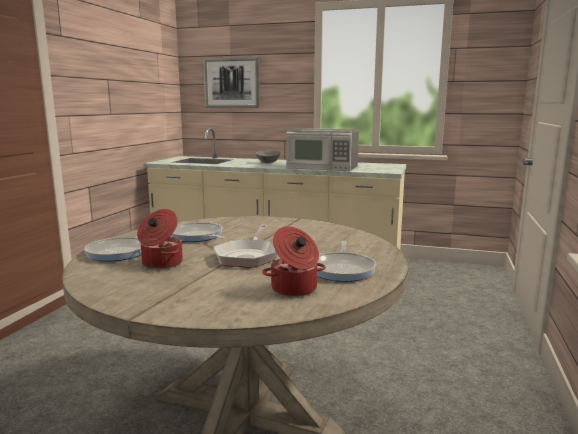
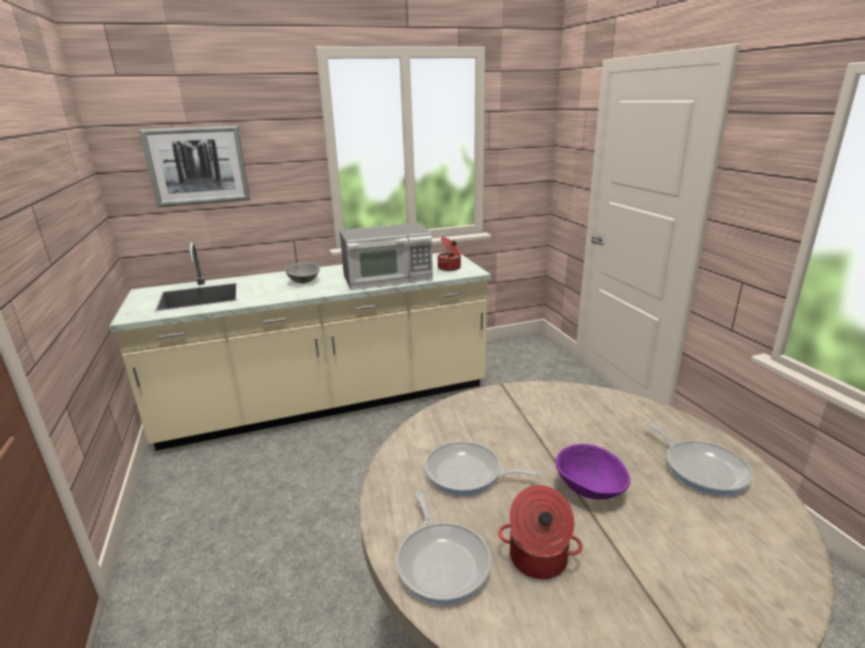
camera: 35 degrees left, 10 degrees up
frying pan [213,224,277,268] -> purple bowl [556,444,630,500]
cooking pot [262,226,326,297] -> cooking pot moved to [437,237,461,271]

